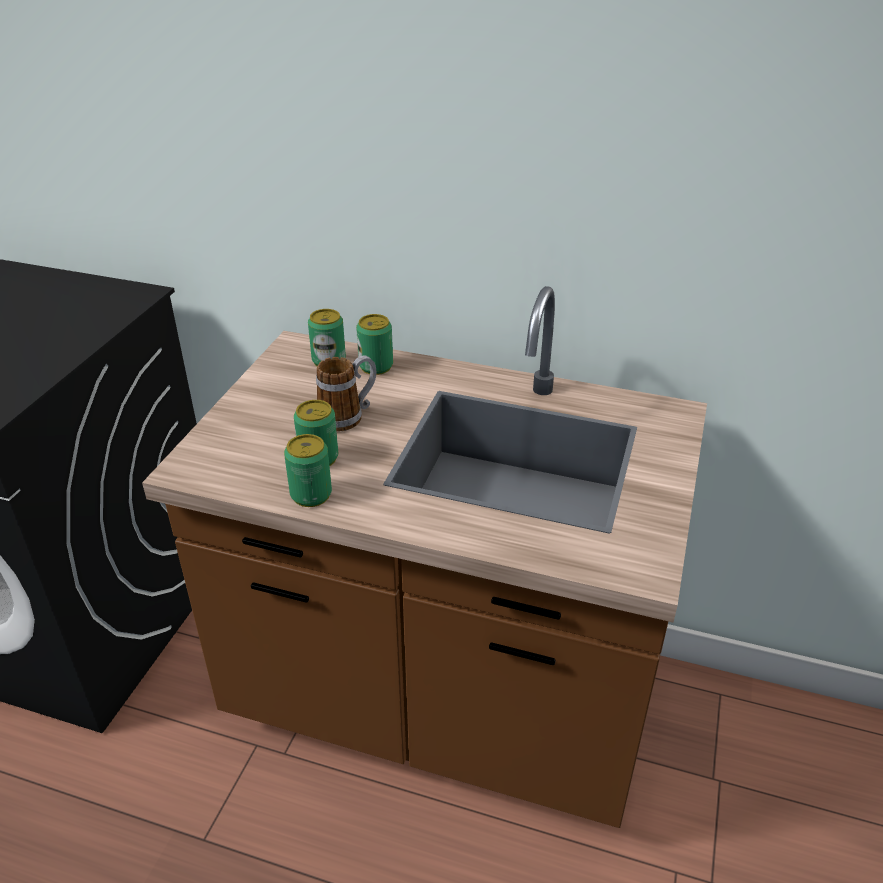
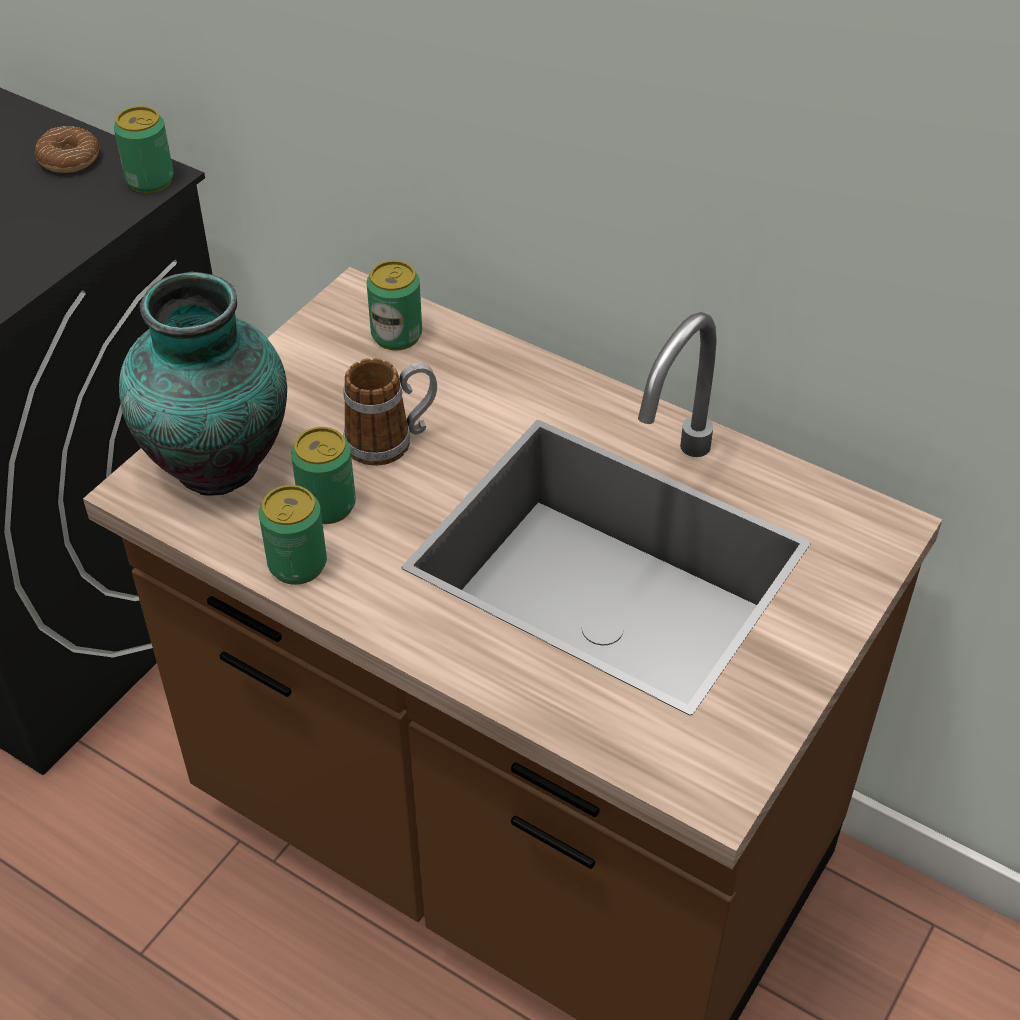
camera: 15 degrees right, 10 degrees up
can [356,314,393,375] -> can moved to [114,106,174,193]
none -> donut [35,126,100,173]
none -> vase [119,272,287,495]

